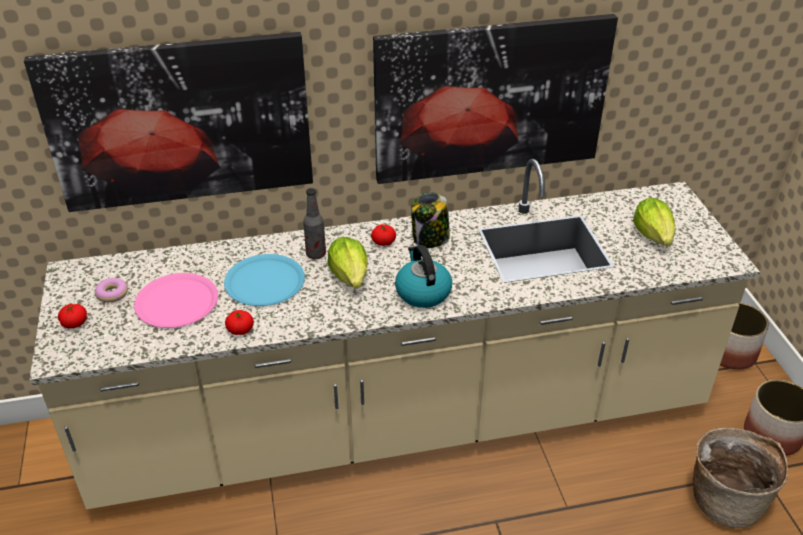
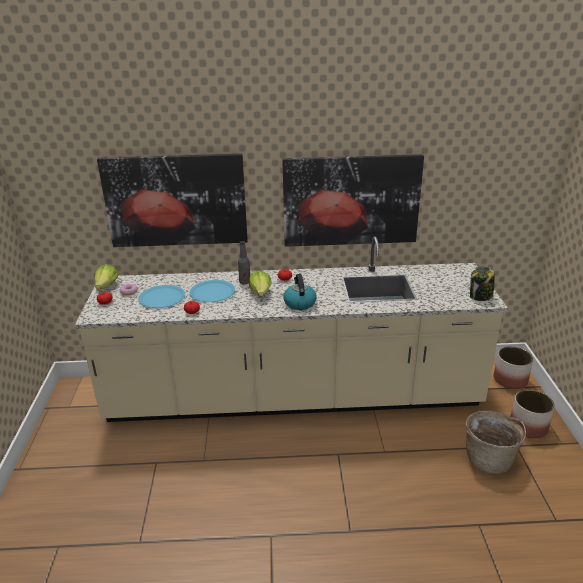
camera: 10 degrees right, 10 degrees down
pink plate [134,273,218,328] -> blue plate [138,285,185,308]
jar [411,192,450,248] -> jar moved to [470,266,495,301]
lettuce [633,198,676,246] -> lettuce moved to [95,264,119,290]

